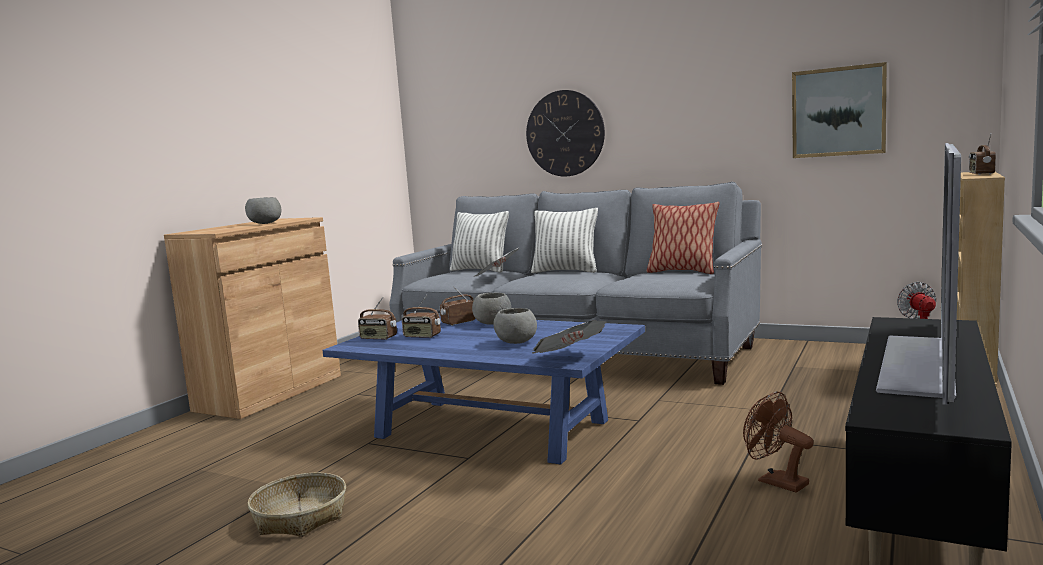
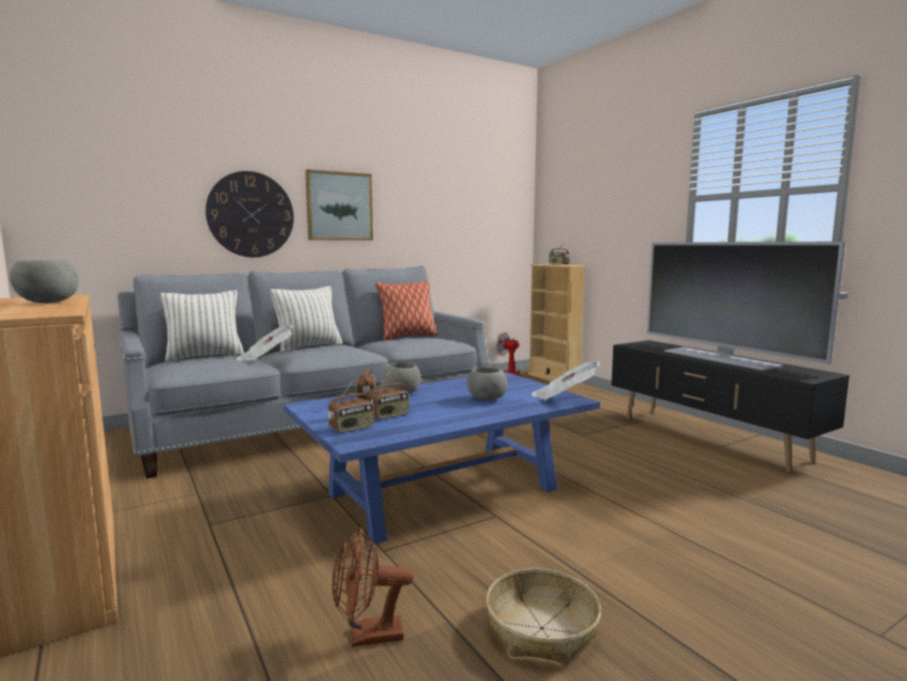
camera: 60 degrees left, 0 degrees up
brown fan [743,392,814,492] -> brown fan moved to [332,527,414,647]
picture [792,62,887,158] -> picture moved to [305,169,373,241]

